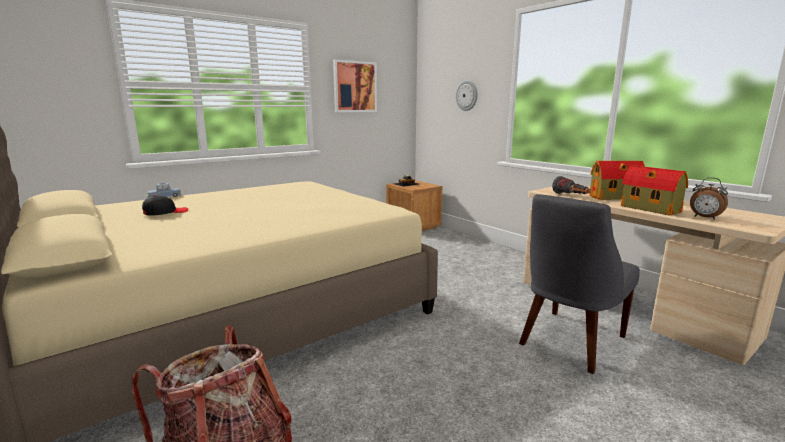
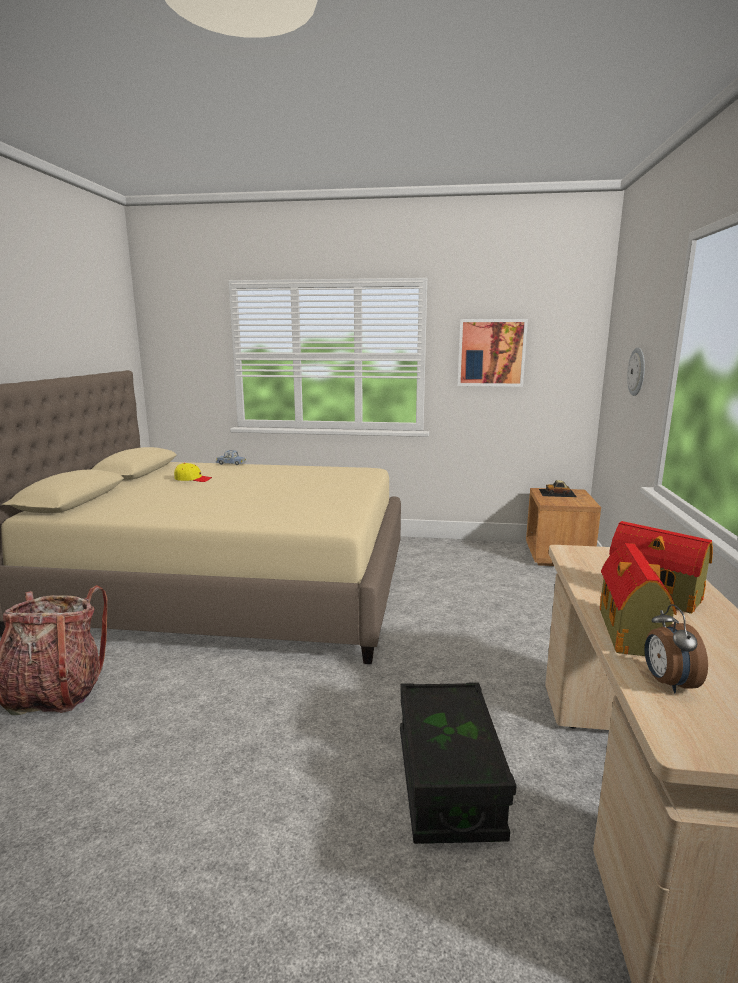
camera: 45 degrees right, 0 degrees up
black cap [142,195,188,216] -> yellow cap [174,463,212,482]
grey chair [519,194,640,374] -> black storage box [400,683,517,844]
flashlight [552,176,591,194] -> none

